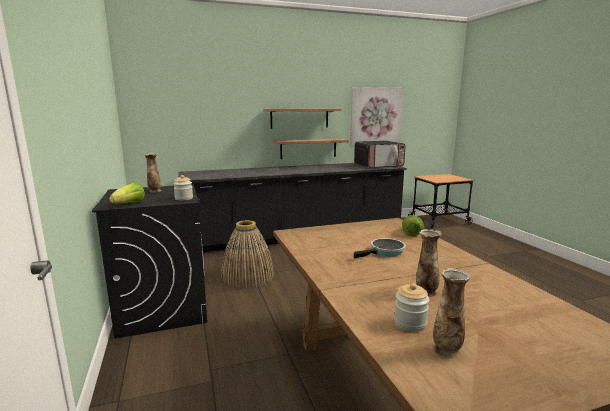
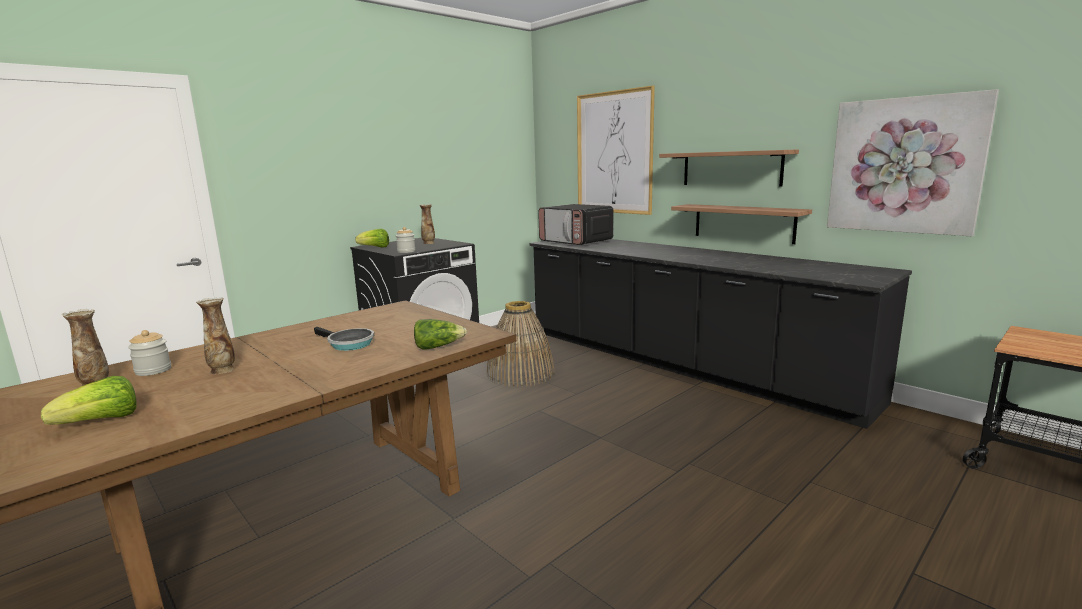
camera: 65 degrees right, 0 degrees up
microwave [354,141,405,168] -> microwave moved to [538,204,614,245]
none -> lettuce [41,376,136,425]
none -> picture [577,86,655,215]

